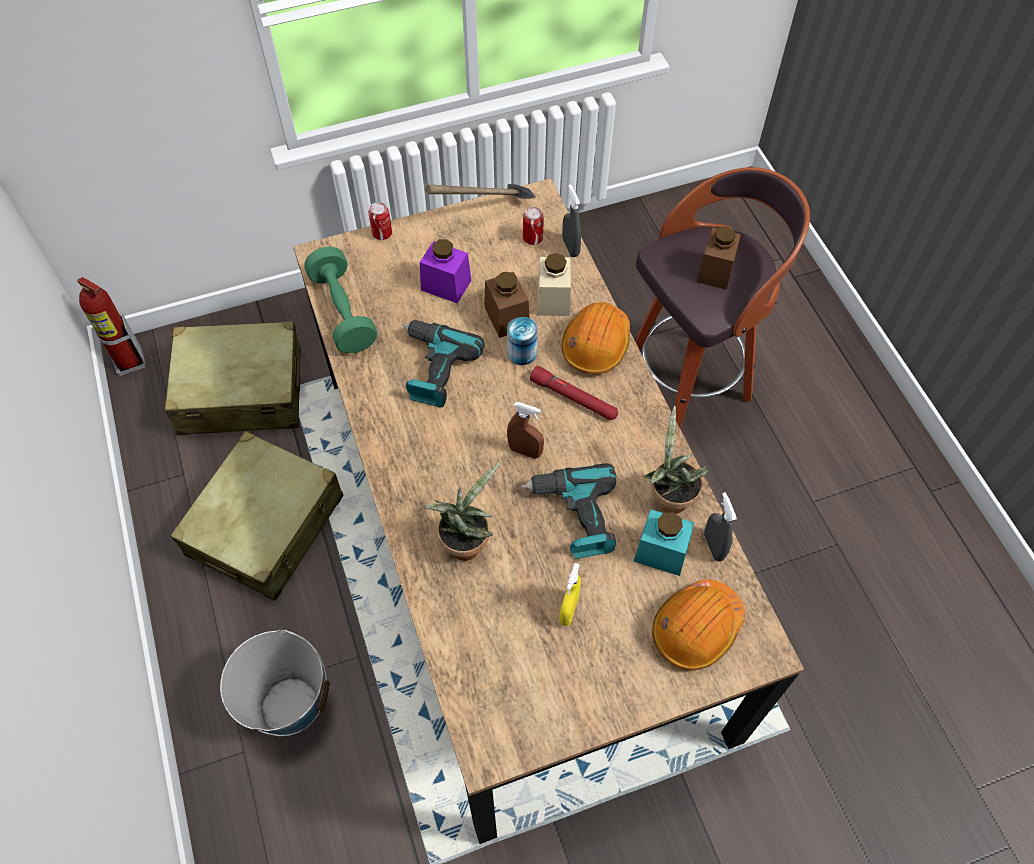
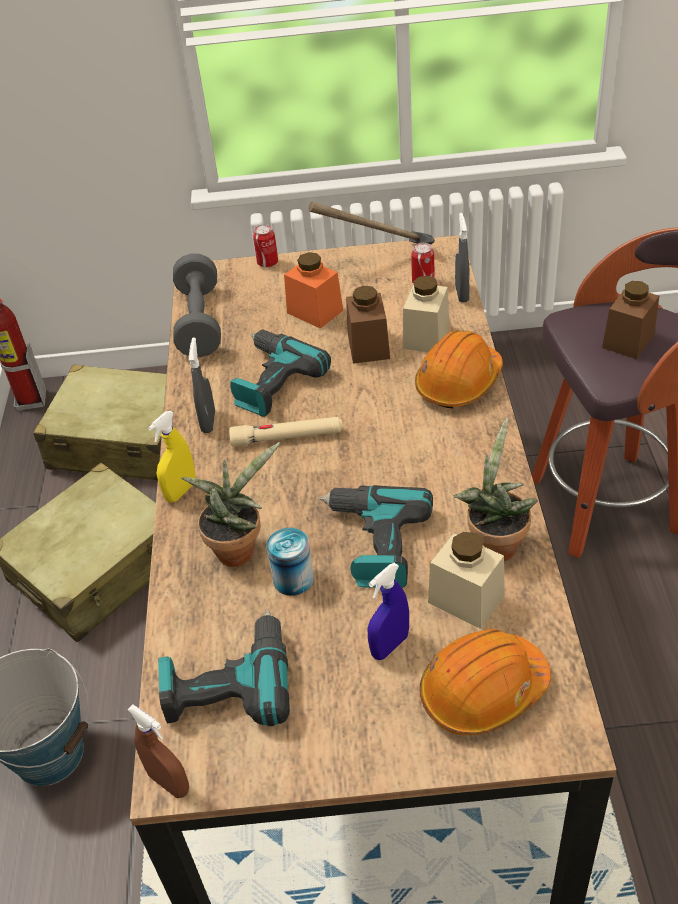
camera: 20 degrees right, 15 degrees down
green dumbbell [304,246,377,353] -> grey dumbbell [173,254,221,357]
purple jar [420,239,471,304] -> orange jar [284,252,343,329]
can [507,317,538,365] -> can moved to [266,528,314,596]
brown spray bottle [507,402,544,459] -> brown spray bottle moved to [128,705,189,798]
red flashlight [530,366,618,420] -> none
yellow spray bottle [559,563,581,626] -> yellow spray bottle moved to [148,411,196,503]
turquoise jar [634,509,694,576] -> beige jar [428,532,505,629]
grey spray bottle [704,492,737,561] -> grey spray bottle moved to [189,338,215,433]
none -> power drill [158,609,290,726]
none -> beige flashlight [229,417,343,447]
none -> blue spray bottle [367,563,409,660]

